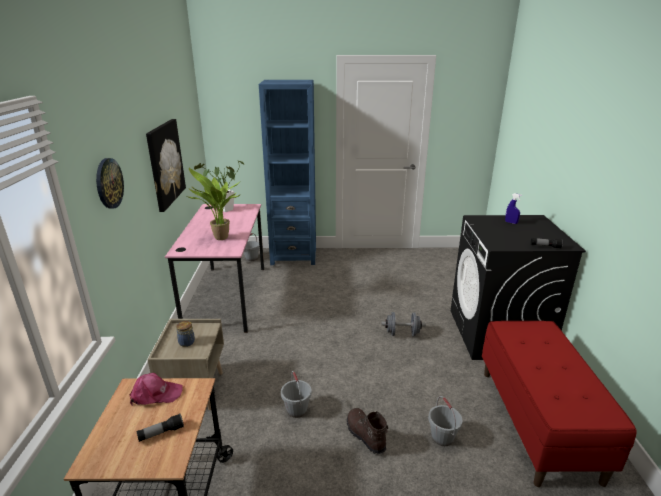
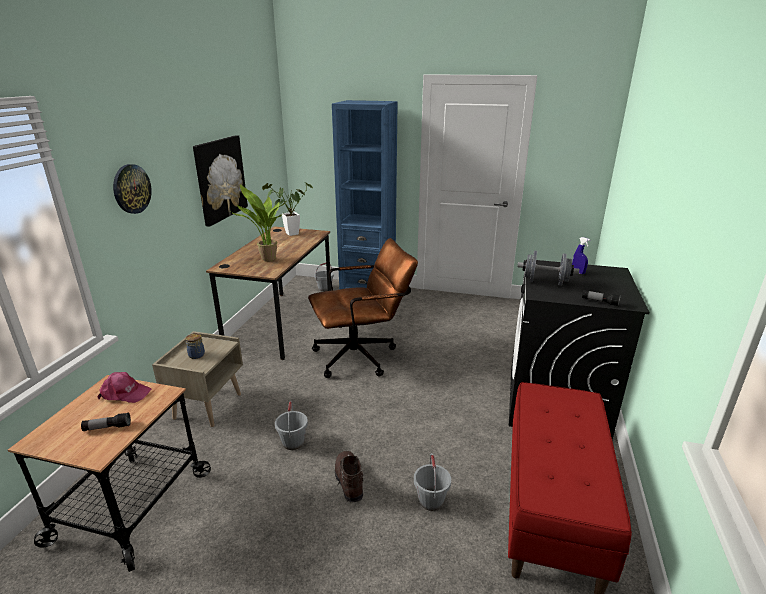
camera: 15 degrees right, 0 degrees up
pink desk [165,204,264,333] -> brown desk [206,226,331,360]
grey dumbbell [381,312,426,336] -> grey dumbbell moved to [517,251,579,286]
none -> brown office chair [308,238,418,378]

